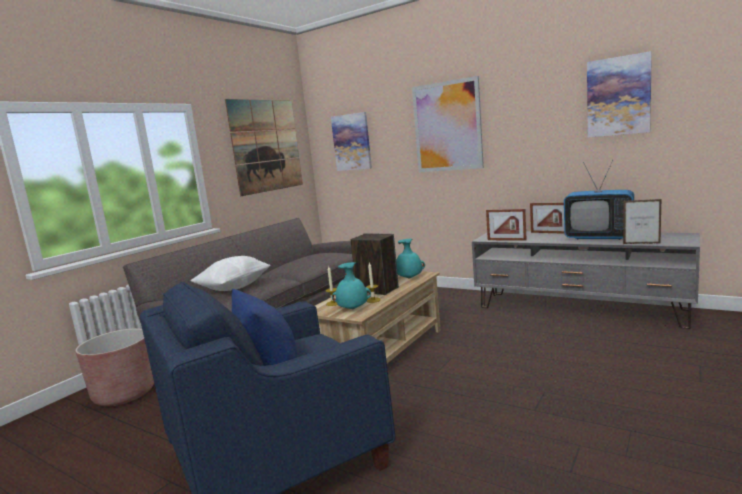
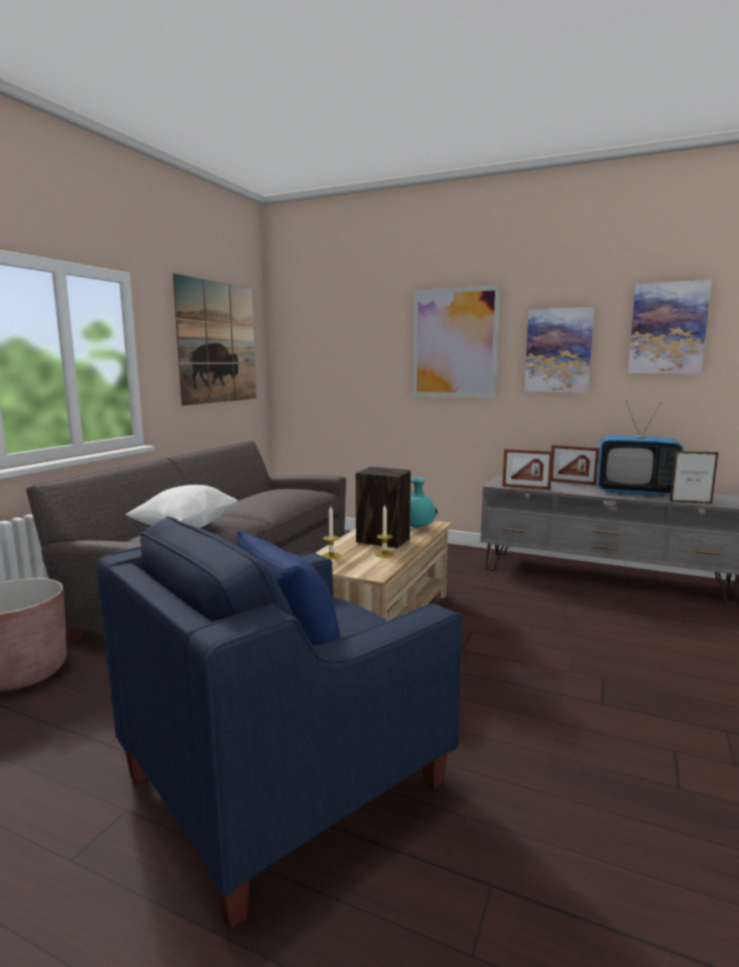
camera: 10 degrees left, 0 degrees up
picture [331,112,372,171] -> picture moved to [524,307,595,393]
turquoise vase [332,262,371,309] -> none

